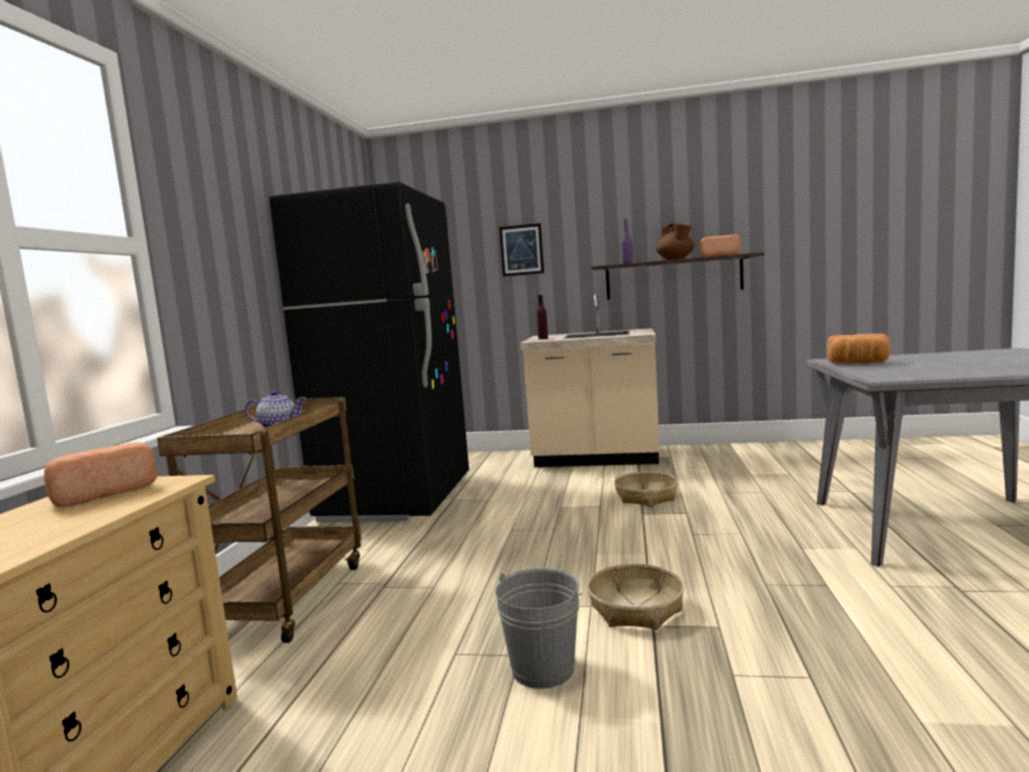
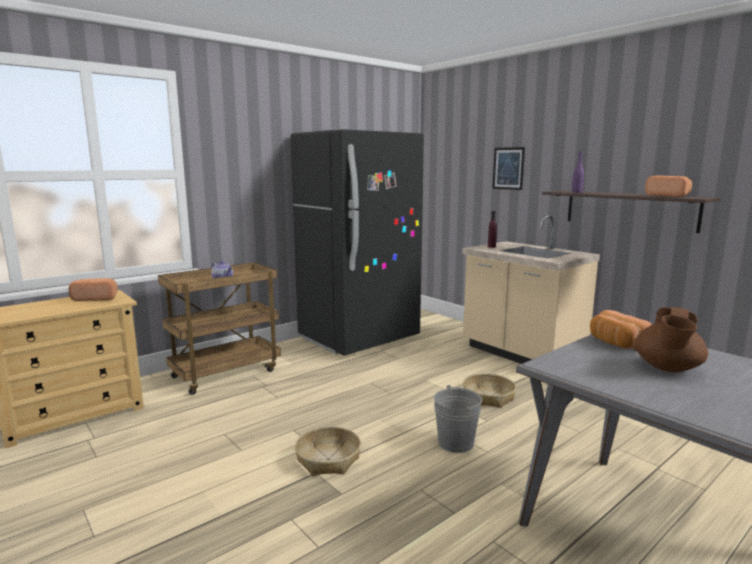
camera: 40 degrees right, 5 degrees up
grey bucket [495,568,582,689] -> grey bucket moved to [434,385,482,453]
brown teapot [656,223,694,260] -> brown teapot moved to [634,307,708,372]

